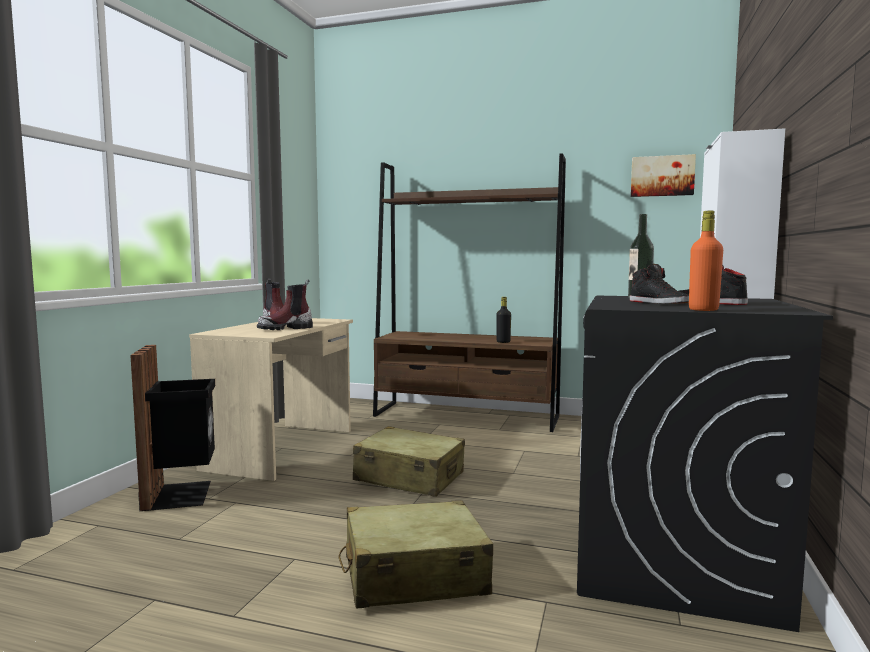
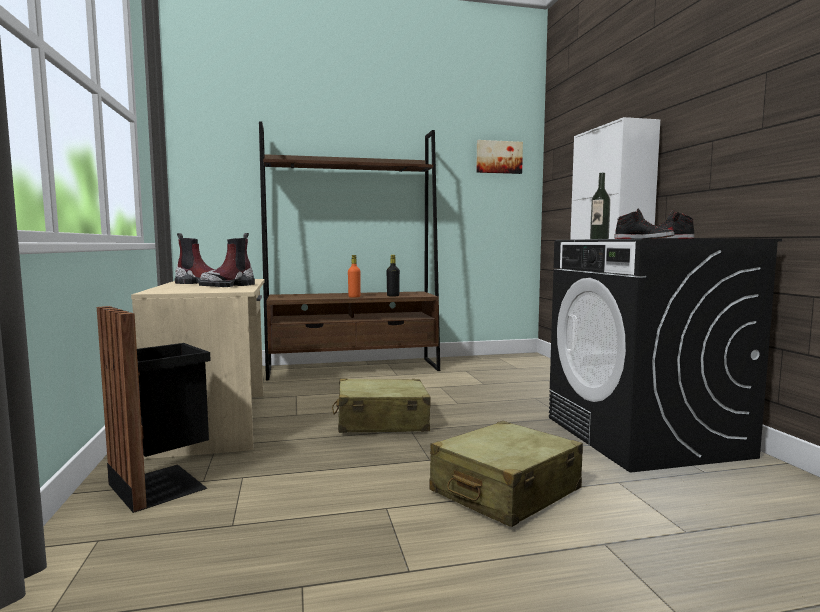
camera: 30 degrees left, 0 degrees up
orange bottle [689,211,723,311] -> orange bottle moved to [348,255,361,298]

